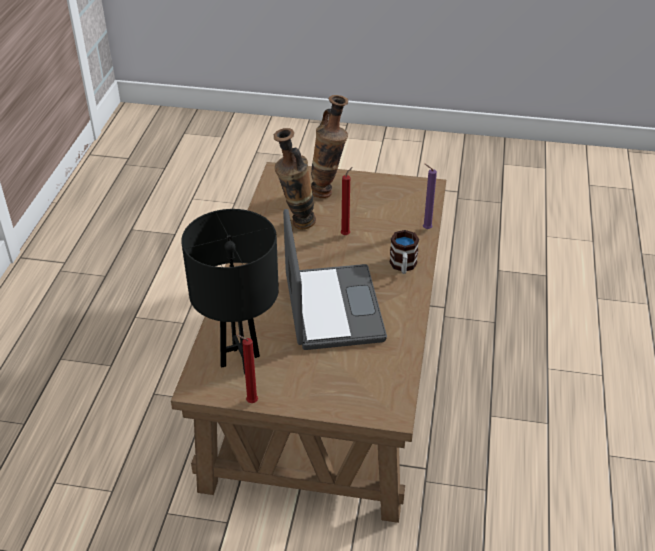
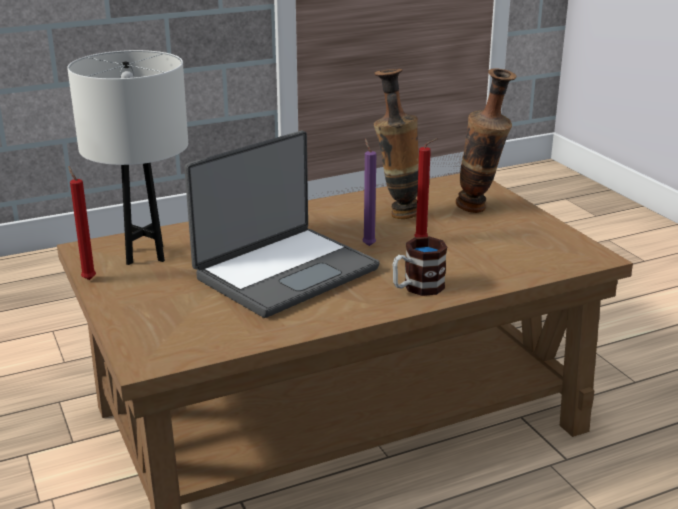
camera: 55 degrees right, 15 degrees down
black table lamp [181,209,279,374] -> white table lamp [67,50,188,265]
purple candle [423,164,437,229] -> purple candle moved to [363,138,376,246]

